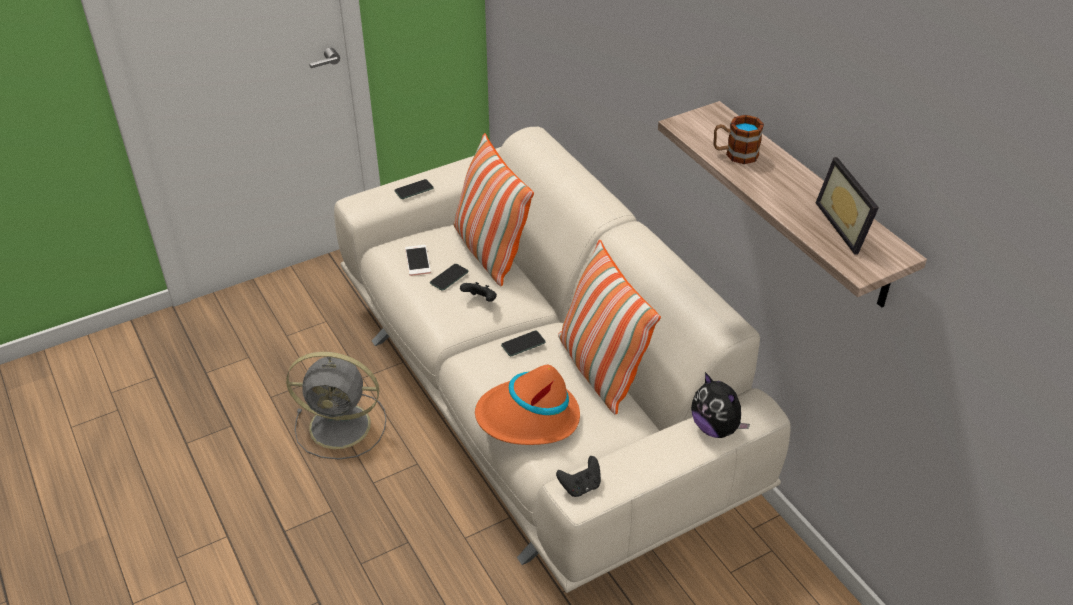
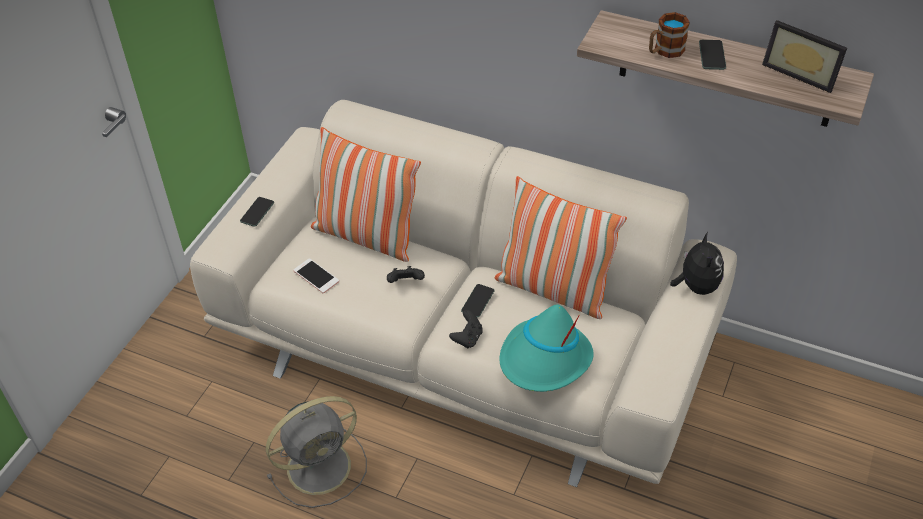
camera: 35 degrees left, 5 degrees up
phone [430,264,468,291] -> phone moved to [699,40,726,70]
orange hat [475,365,580,445] -> turquoise hat [499,304,594,392]
black game controller [556,456,601,497] -> black game controller moved to [449,310,483,348]
plush toy [691,372,750,438] -> plush toy turned 105 degrees counterclockwise [670,232,724,295]

